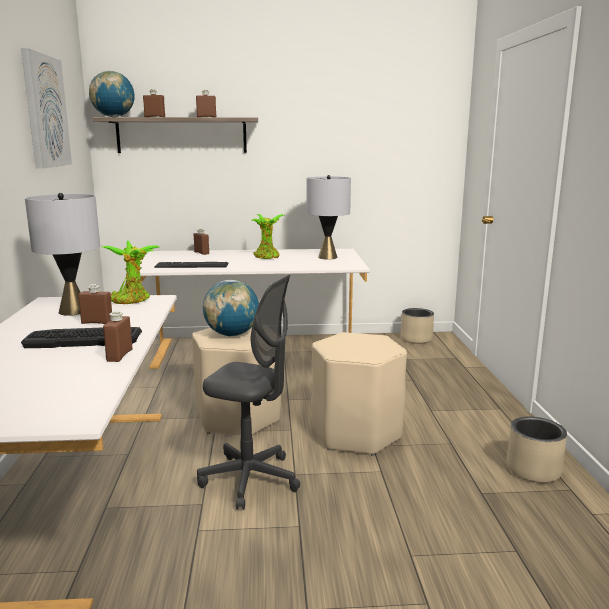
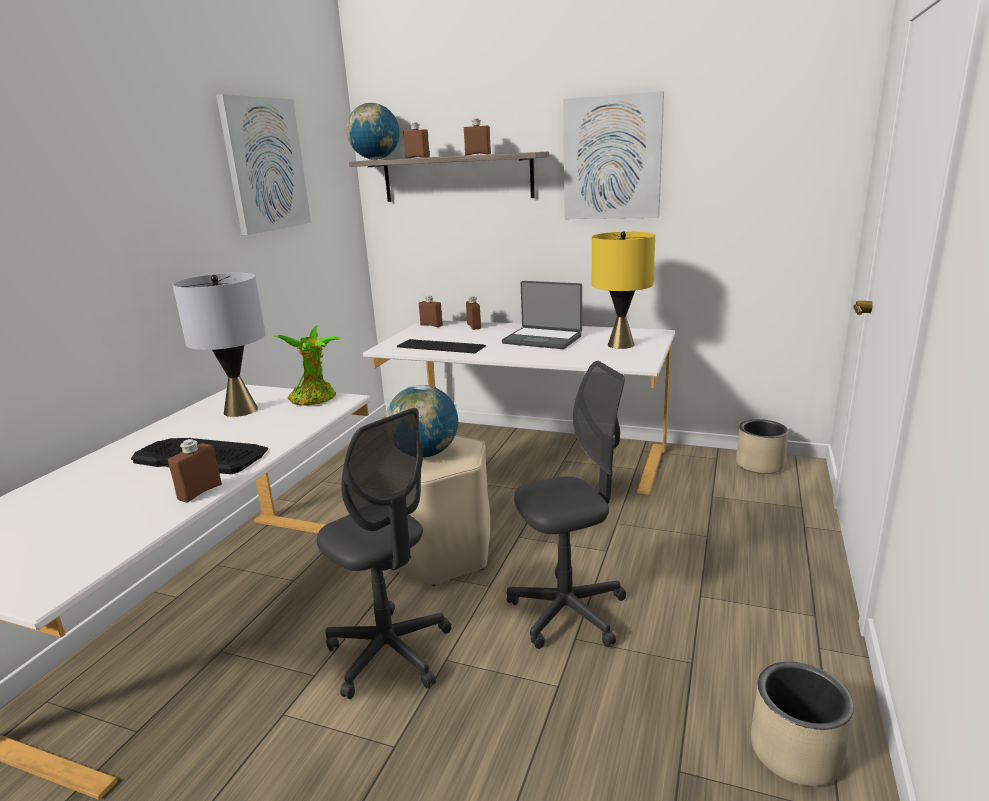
camera: 25 degrees right, 5 degrees up
brown bottle [78,284,112,324] -> brown bottle moved to [419,296,443,327]
potted plant [251,214,284,259] -> laptop [502,281,582,349]
grey table lamp [306,175,351,260] -> yellow table lamp [592,231,655,349]
beige stool [312,332,407,456] -> grey office chair [507,361,626,649]
none -> picture [563,91,664,219]

